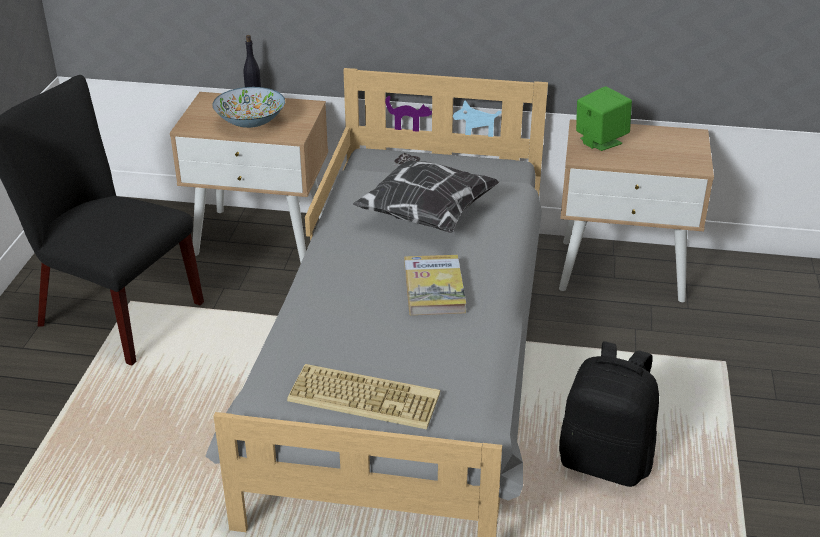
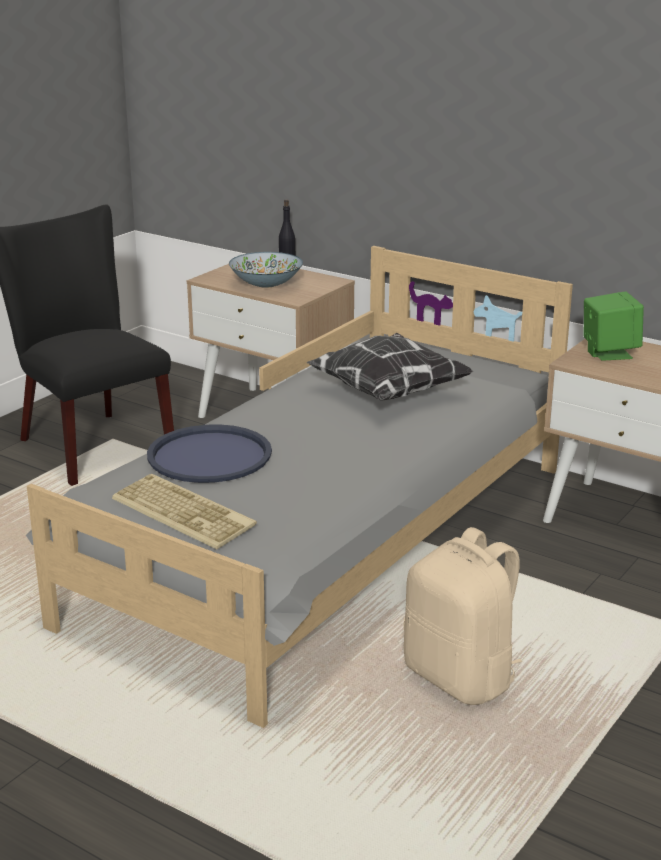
camera: 25 degrees right, 10 degrees down
book [404,255,466,315] -> none
black backpack [559,341,659,487] -> beige backpack [403,527,522,705]
none -> blue tray [147,424,272,483]

